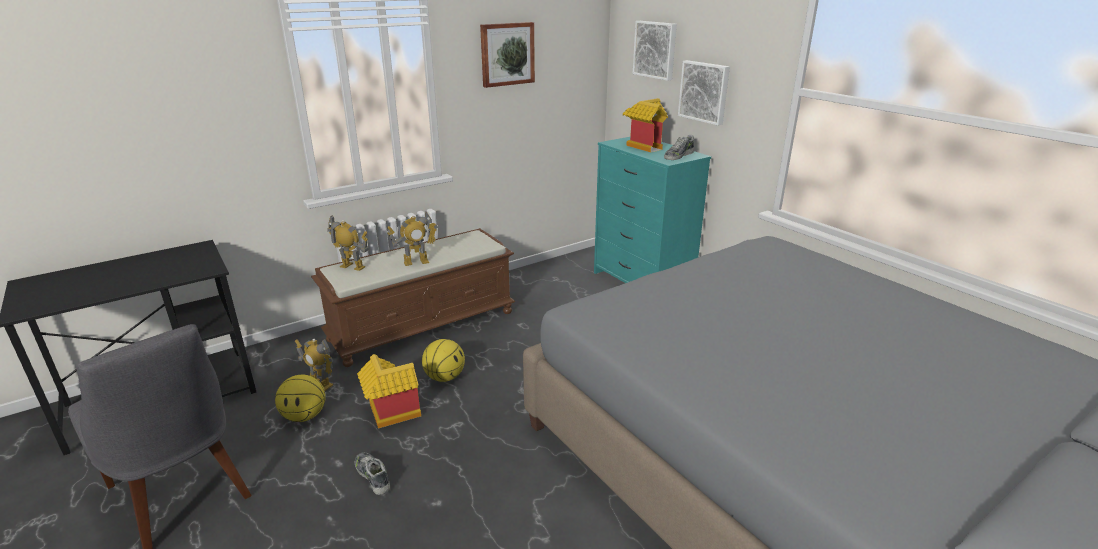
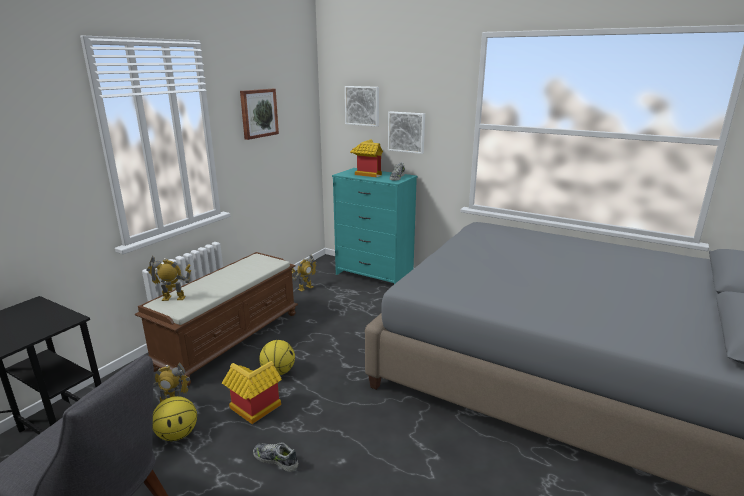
camera: 25 degrees left, 5 degrees down
toy robot [387,211,438,266] -> toy robot moved to [292,254,317,292]

